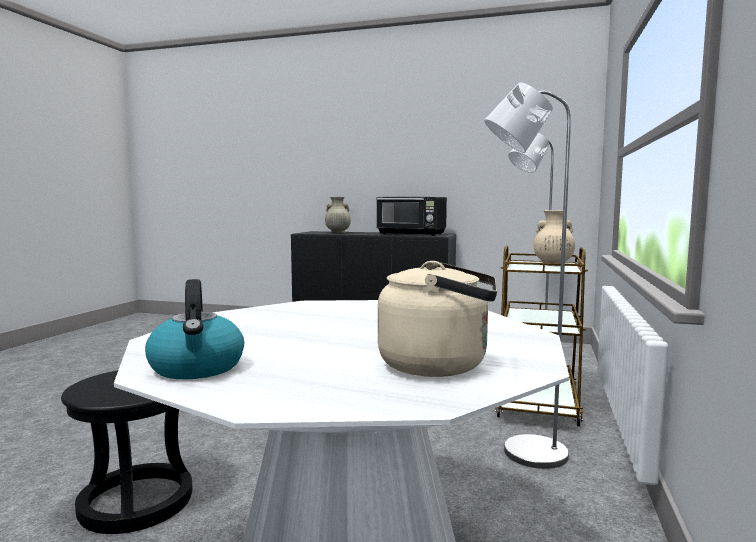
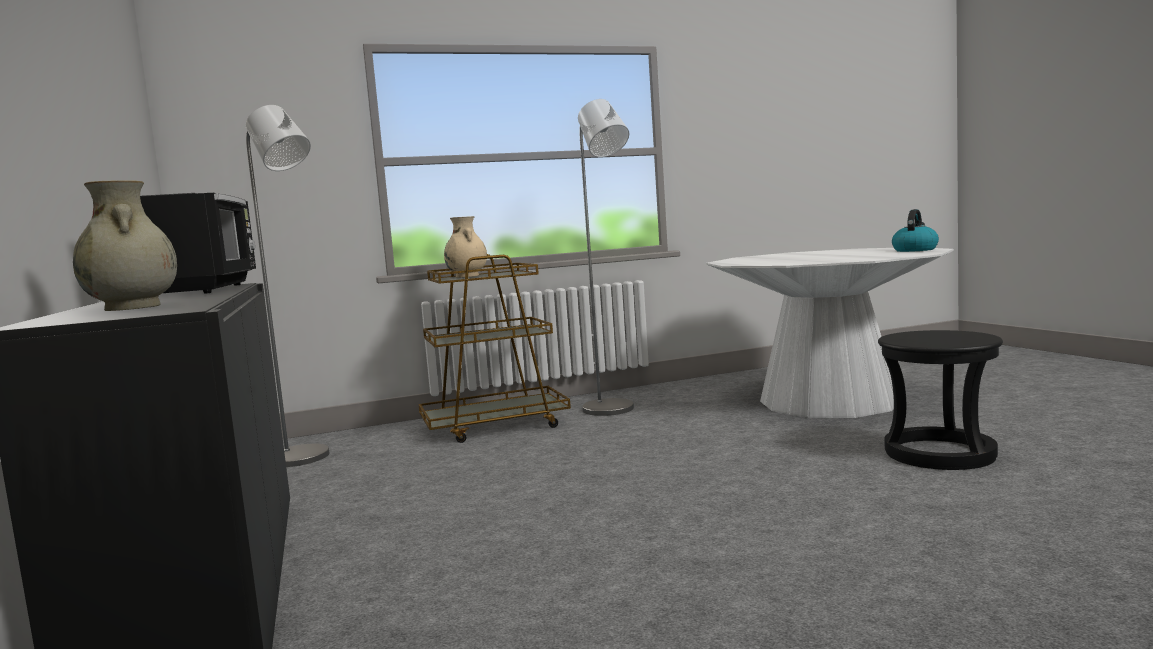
camera: 125 degrees left, 0 degrees up
beige kettle [378,261,497,377] -> none

